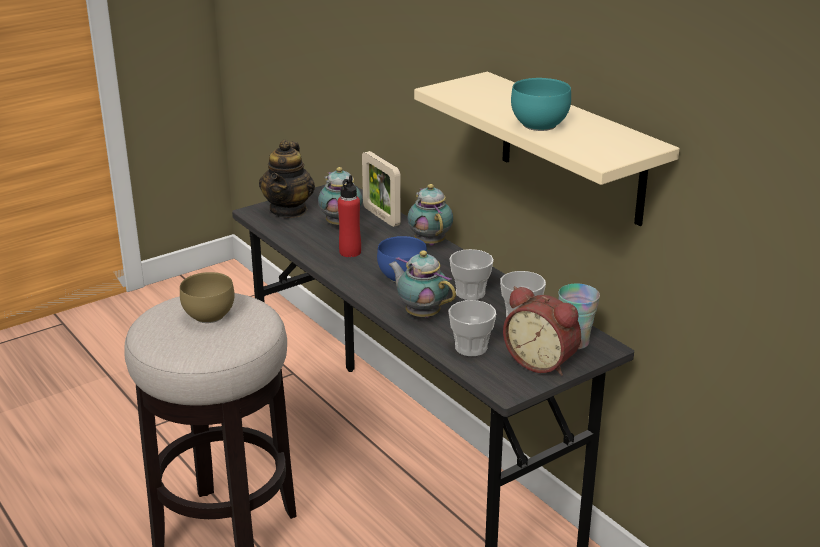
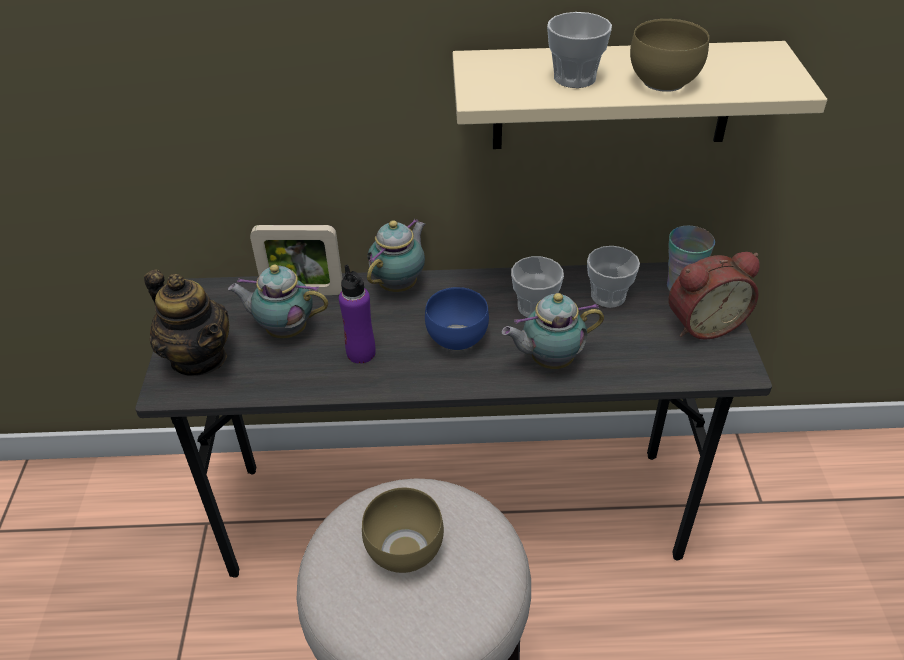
camera: 55 degrees left, 15 degrees up
red bottle [338,175,361,257] -> purple bottle [339,265,376,363]
teapot [407,184,453,246] -> teapot turned 105 degrees clockwise [367,219,425,292]
cup [448,300,496,356] -> cup moved to [547,12,612,88]
turquoise bowl [511,78,571,131] -> brown bowl [630,19,709,92]

